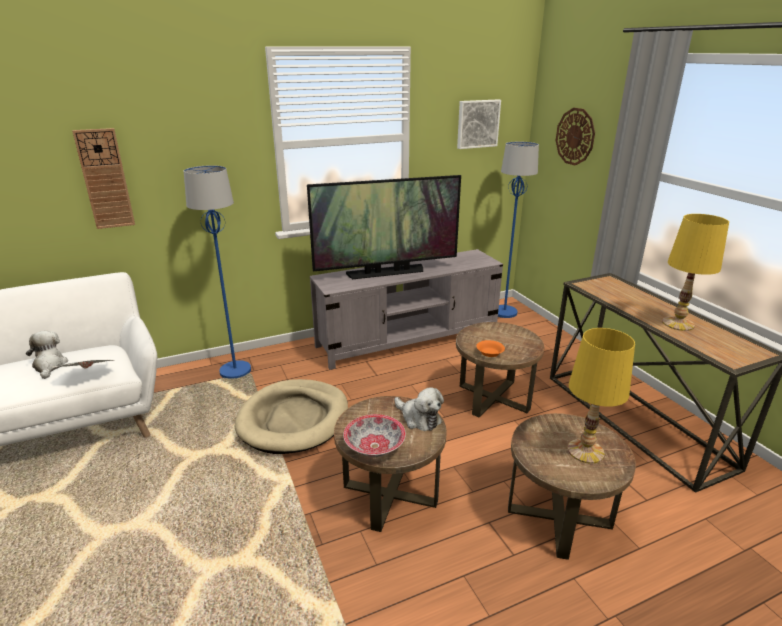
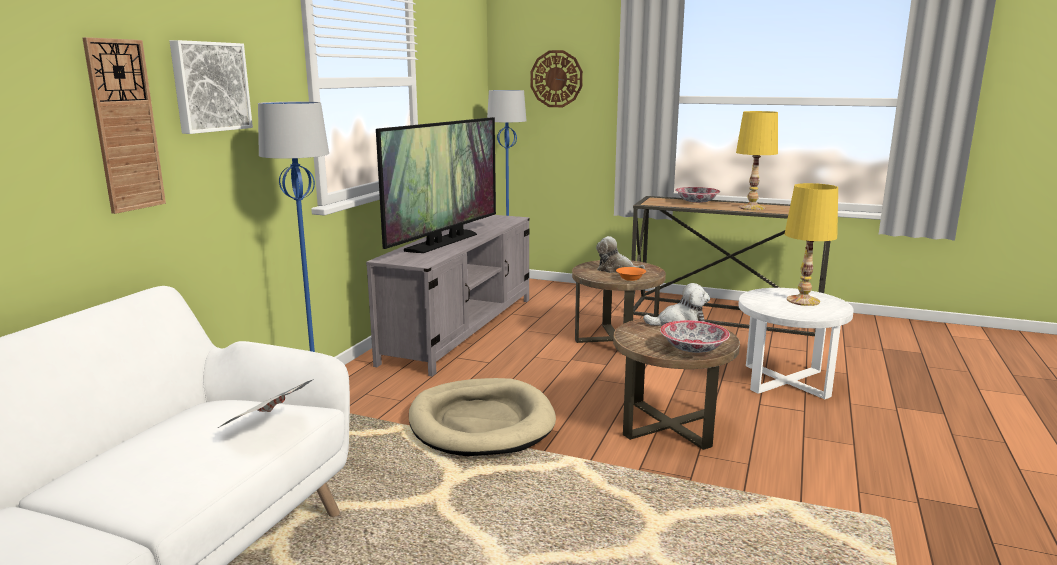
camera: 45 degrees left, 10 degrees down
plush toy [26,331,68,379] -> plush toy moved to [596,236,645,273]
picture [457,99,501,149] -> picture moved to [170,40,253,134]
brown side table [508,413,636,560] -> white side table [738,288,854,399]
none -> bowl [675,187,720,203]

